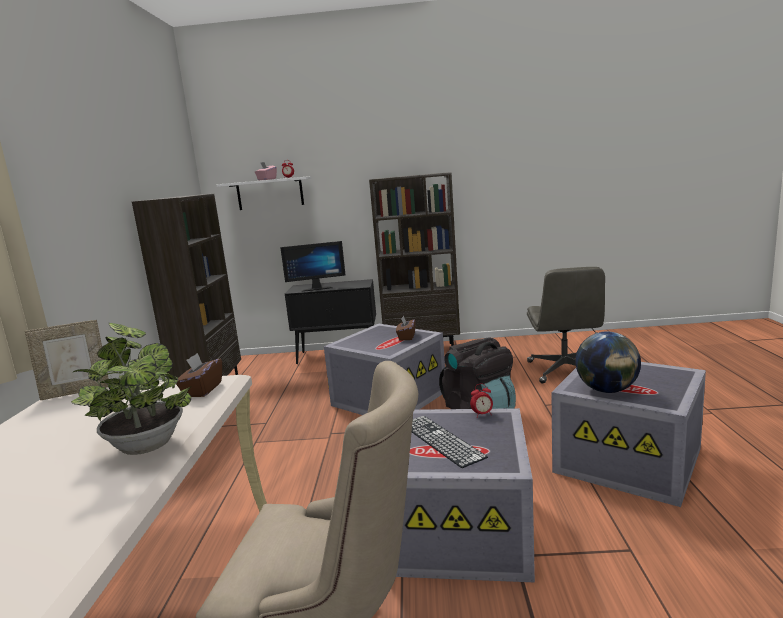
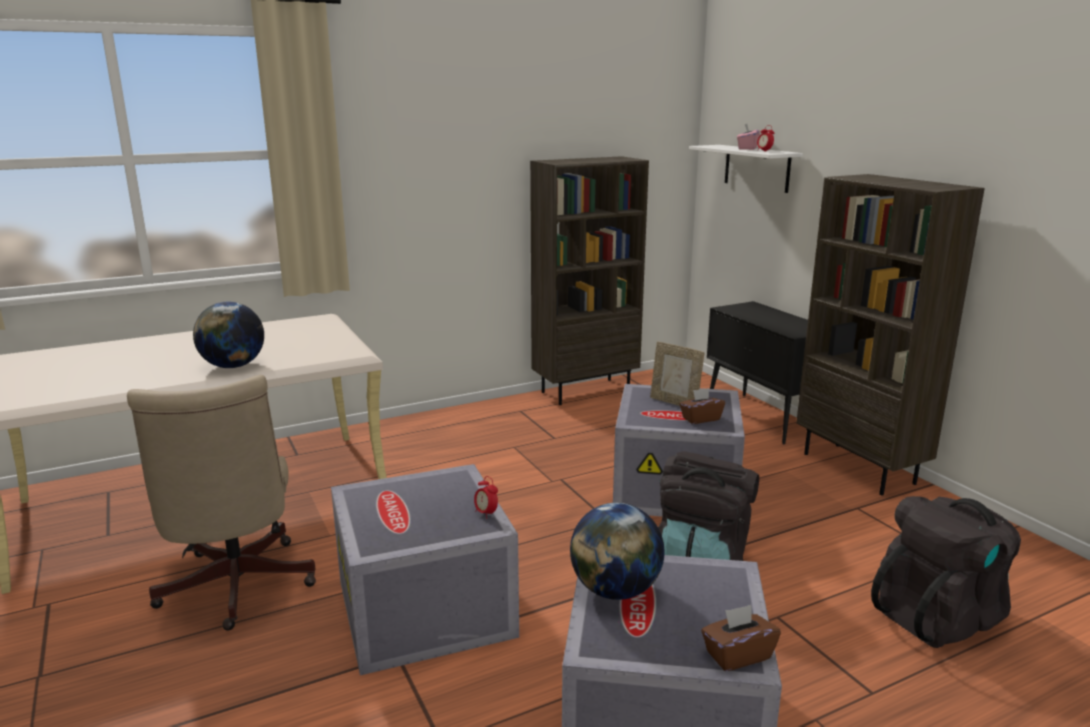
camera: 60 degrees right, 5 degrees up
picture frame [25,320,109,400] -> picture frame moved to [650,341,705,406]
potted plant [71,323,191,455] -> globe [193,302,264,368]
brown tissue box [176,353,222,397] -> brown tissue box moved to [701,605,781,671]
monitor [280,241,345,292] -> none
keyboard [412,416,488,468] -> none
grey office chair [527,267,605,383] -> black backpack [871,496,1021,648]

